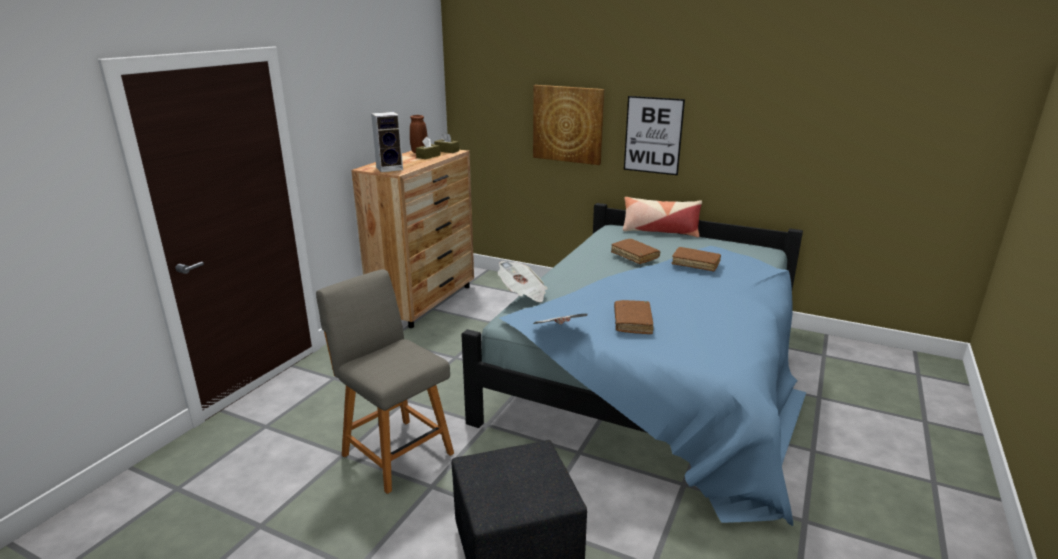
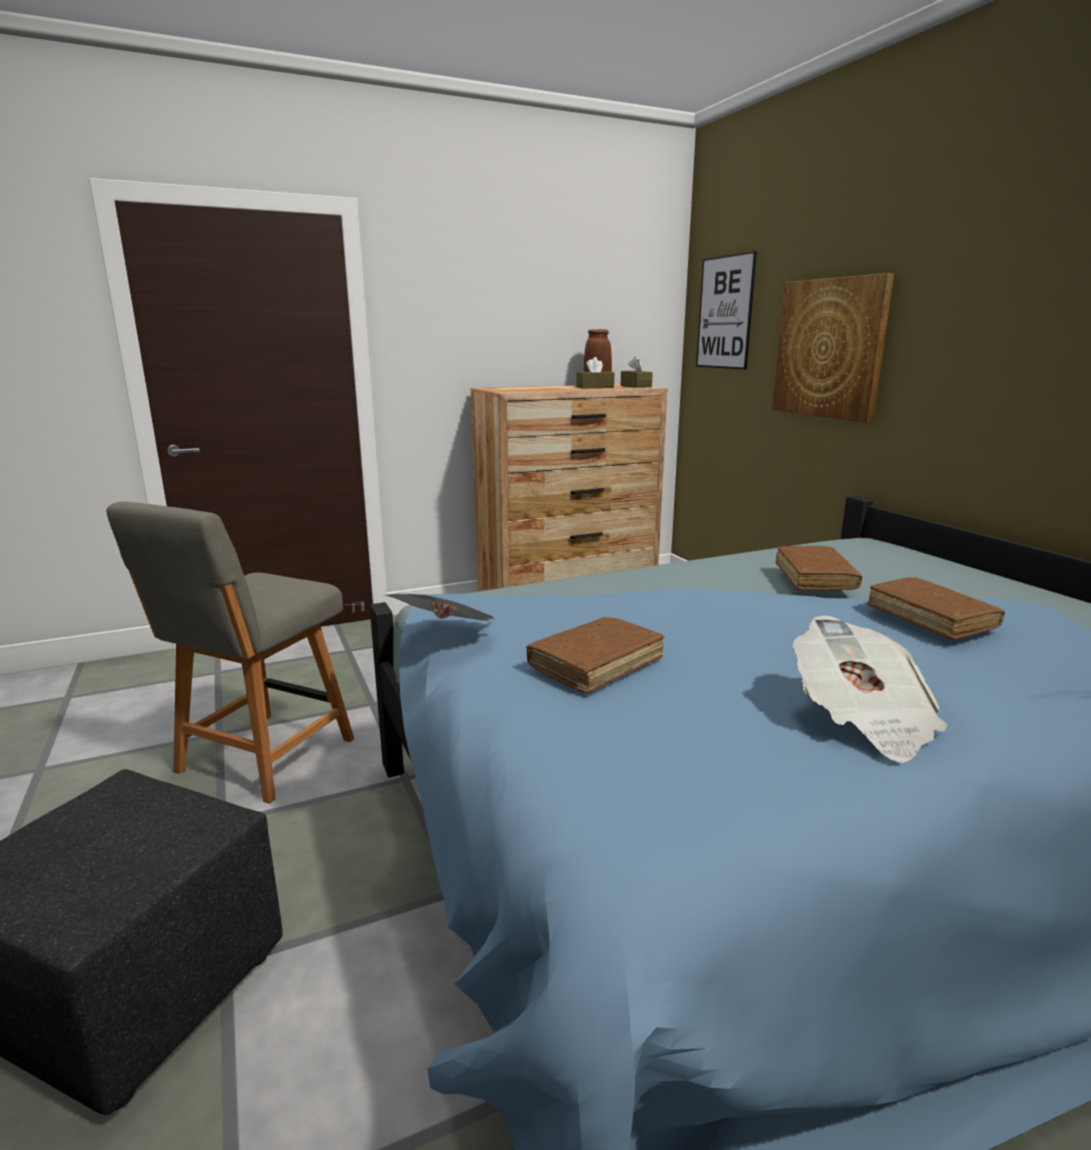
camera: 40 degrees right, 5 degrees down
grey chair [316,269,454,494] -> grey chair turned 150 degrees counterclockwise [106,502,354,804]
speaker [371,112,403,172] -> none
newspaper [498,261,548,302] -> newspaper moved to [793,616,948,763]
pillow [623,197,702,237] -> none
picture [624,96,685,175] -> picture moved to [696,251,757,369]

